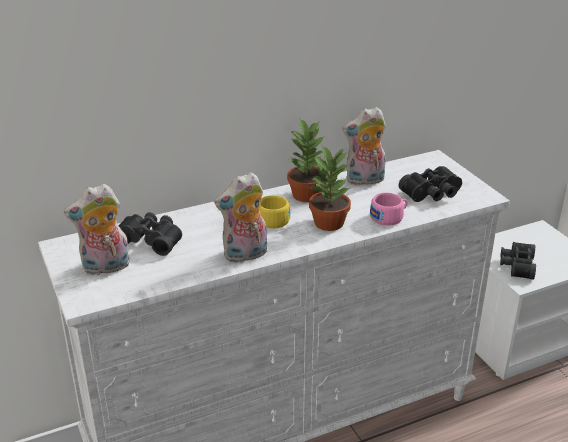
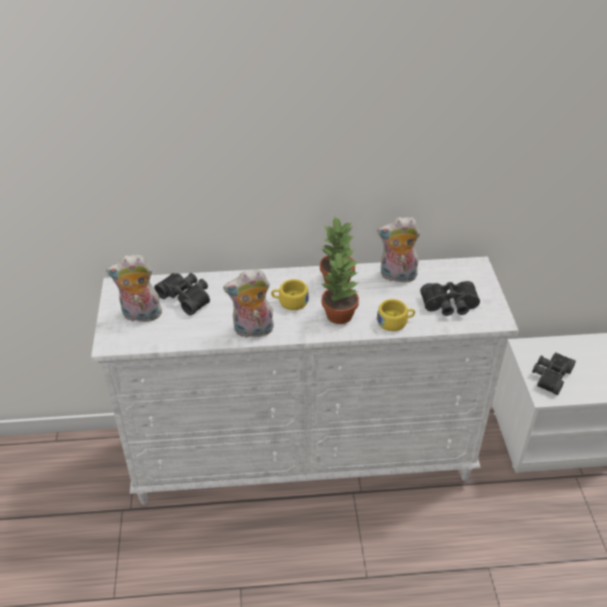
camera: 20 degrees right, 10 degrees up
pink cup [370,193,408,226] -> yellow cup [377,299,415,331]

